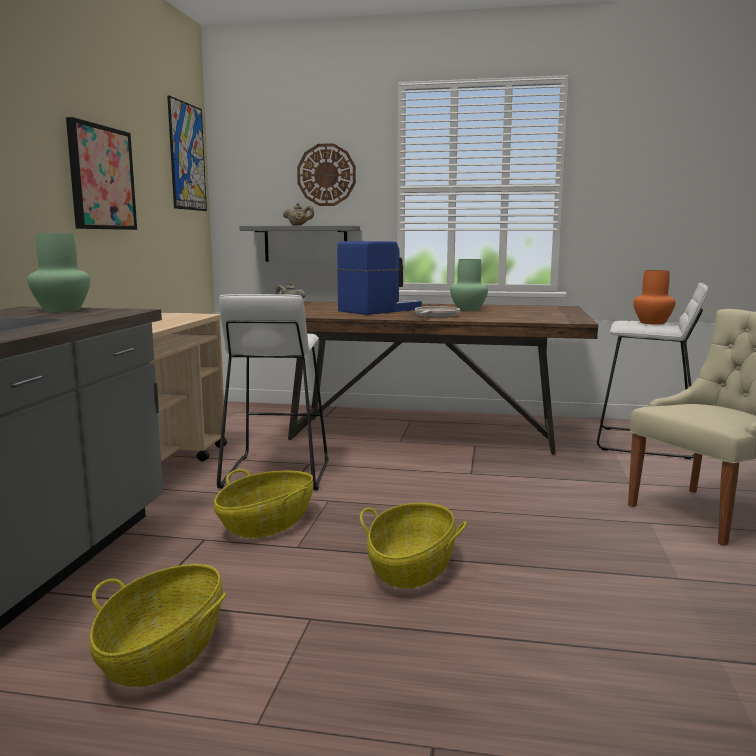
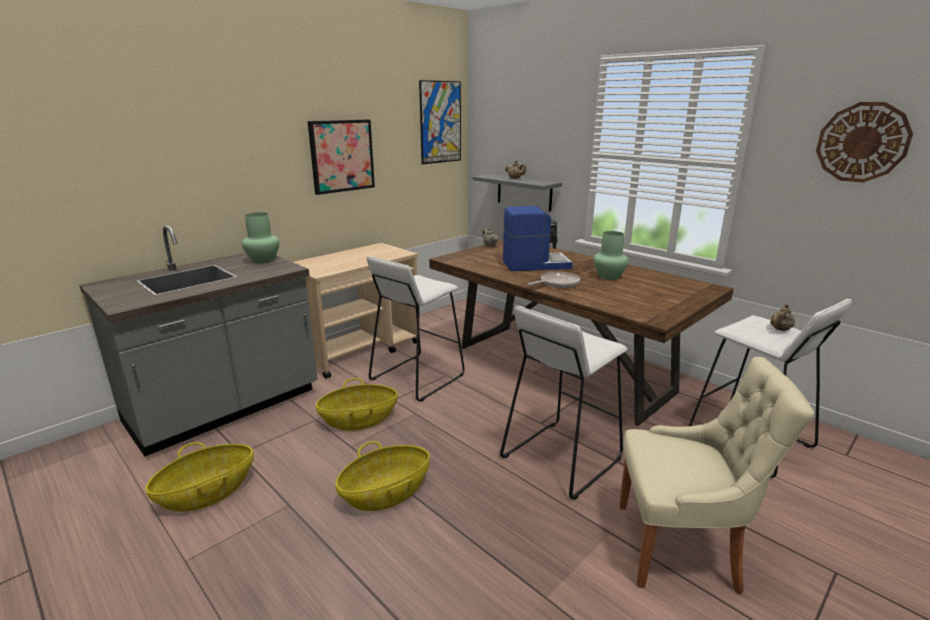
camera: 35 degrees right, 10 degrees up
wall clock [297,143,356,206] -> wall clock moved to [816,102,913,183]
orange vase [633,270,676,325] -> beige teapot [770,304,795,331]
none -> white stool [500,306,628,500]

